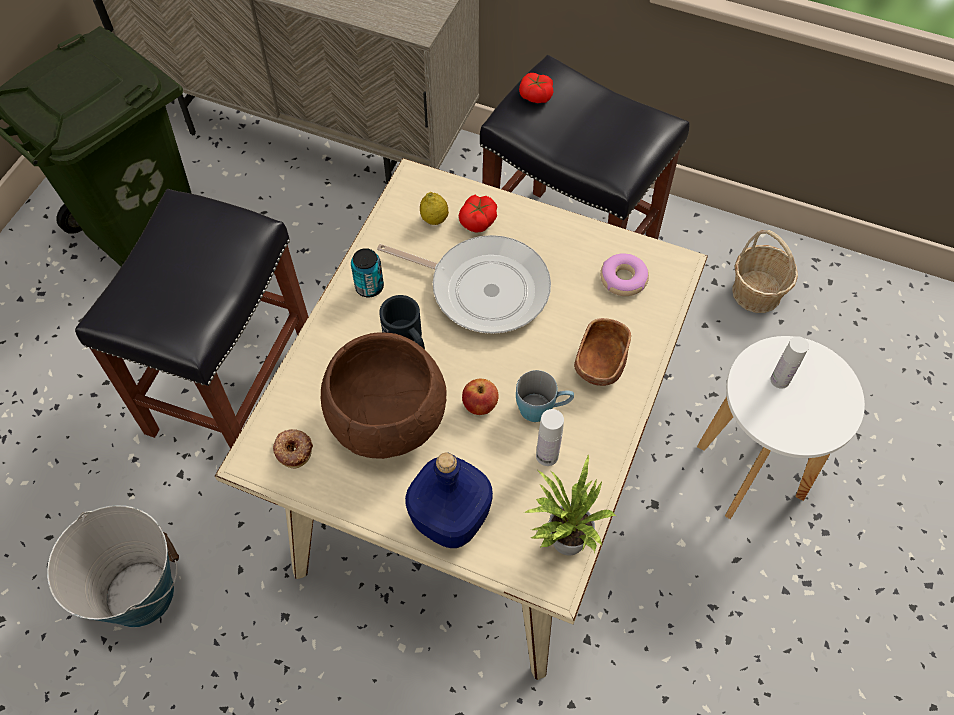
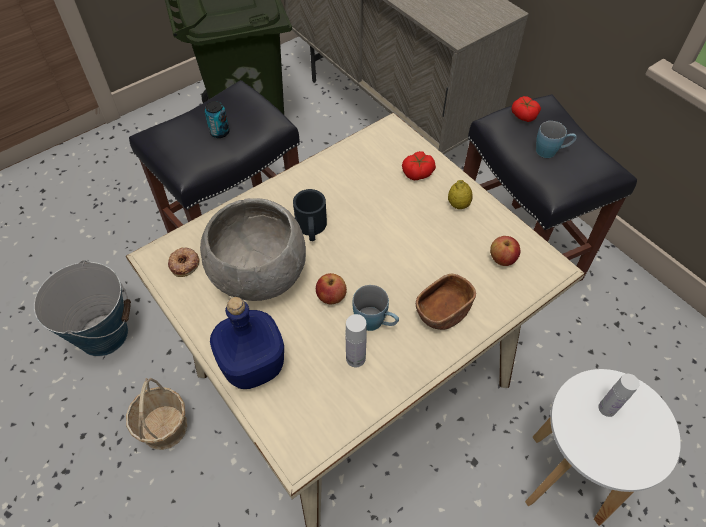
camera: 30 degrees right, 5 degrees down
brown bowl [321,332,447,459] -> grey bowl [200,198,306,301]
can [351,248,384,297] -> can moved to [205,101,230,138]
frying pan [377,235,551,334] -> none
lemon [420,192,449,225] -> lemon moved to [448,180,473,209]
potted plant [524,454,617,555] -> none
donut [600,253,649,296] -> apple [490,236,520,266]
basket [732,230,798,313] -> basket moved to [126,378,187,450]
none -> blue mug [536,121,577,158]

